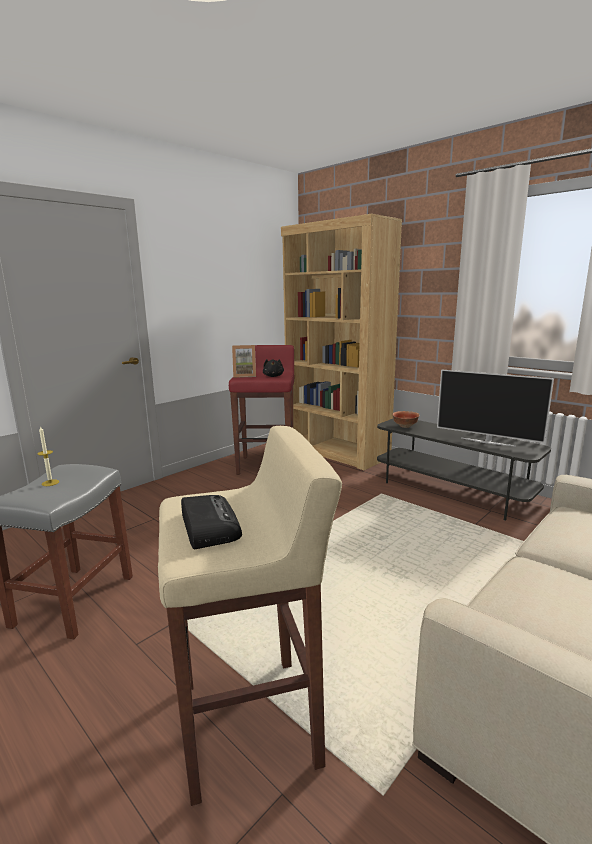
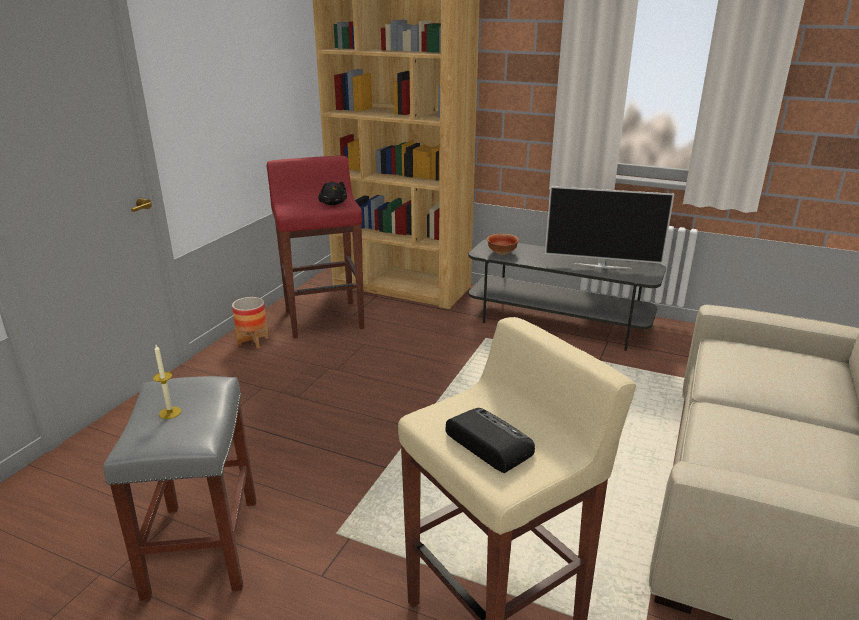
camera: 20 degrees left, 10 degrees up
picture frame [232,345,256,378] -> none
none -> planter [232,297,269,349]

